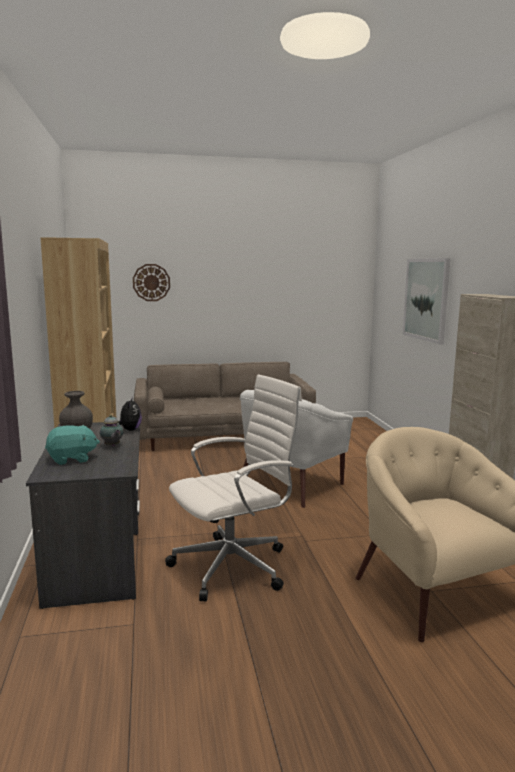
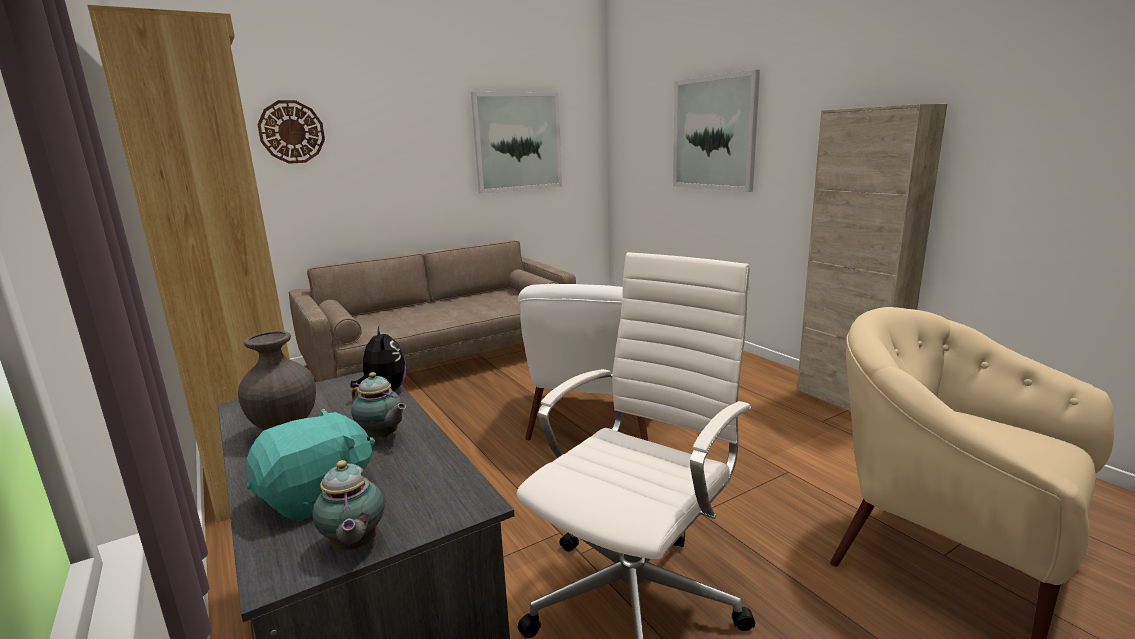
camera: 20 degrees left, 5 degrees up
none -> teapot [312,460,384,550]
none -> picture [471,92,562,194]

